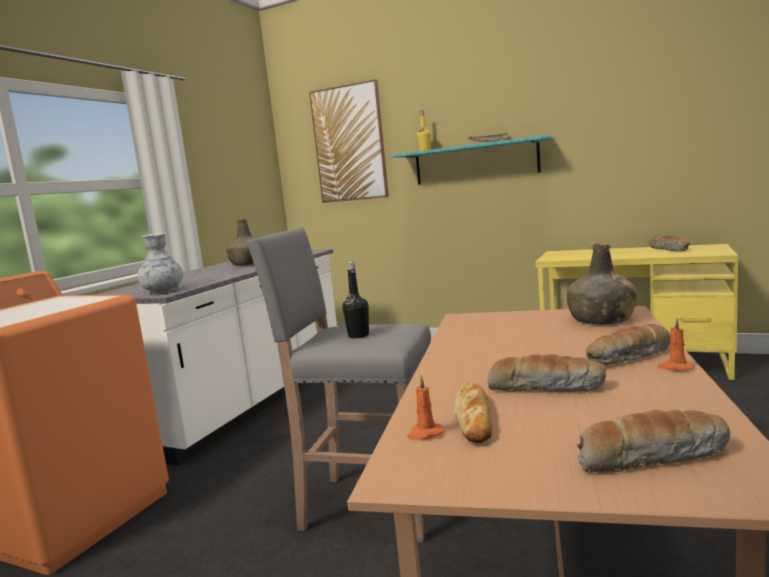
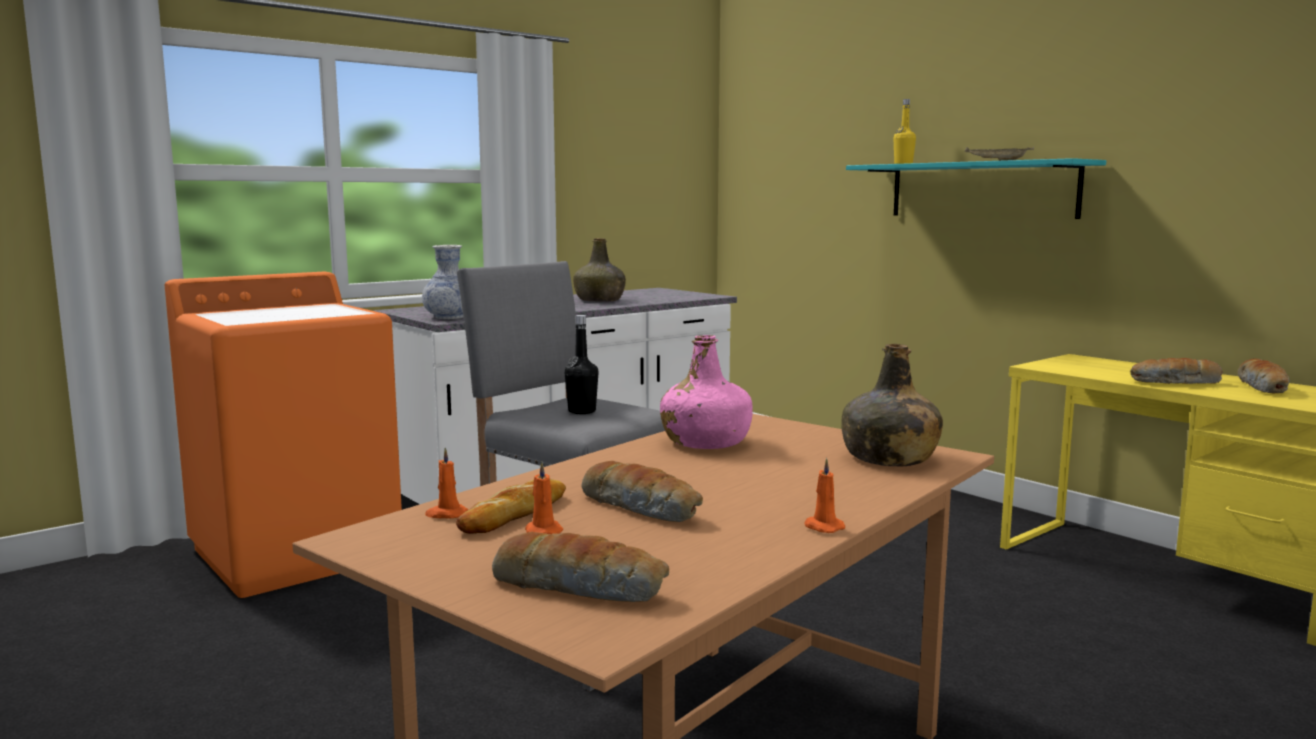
camera: 25 degrees right, 0 degrees up
picture [309,79,389,203] -> none
bread [586,324,671,365] -> bread moved to [1130,358,1223,384]
none -> orange candle [525,462,563,535]
none -> pink bottle [660,335,753,449]

